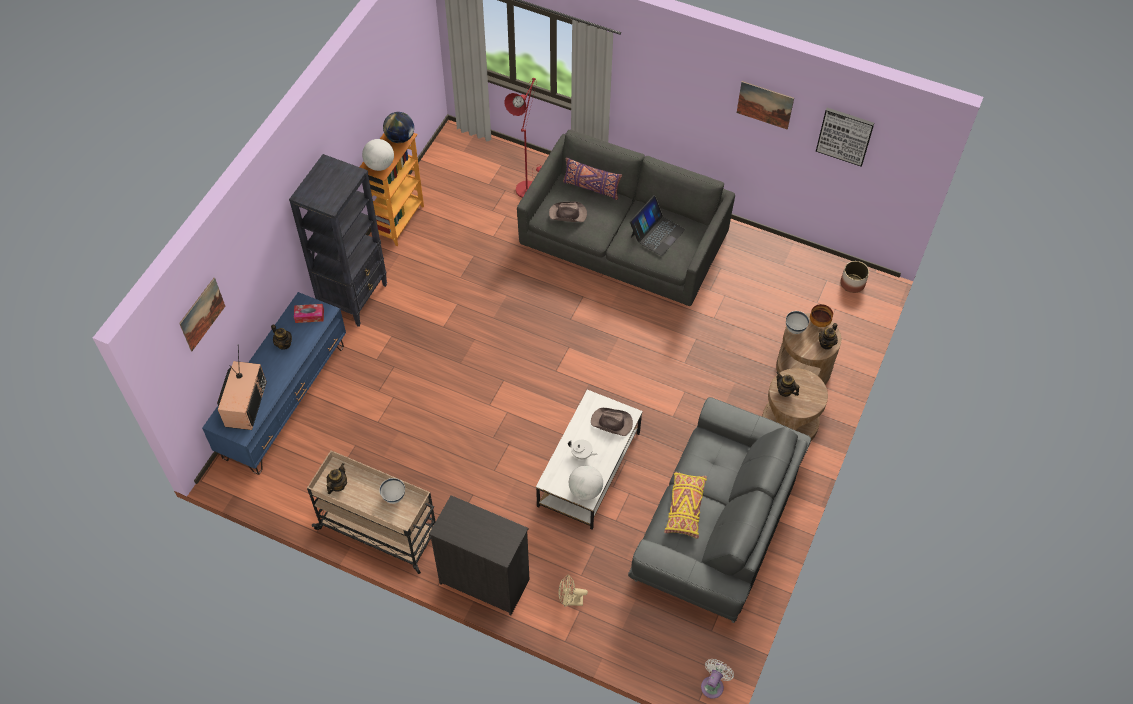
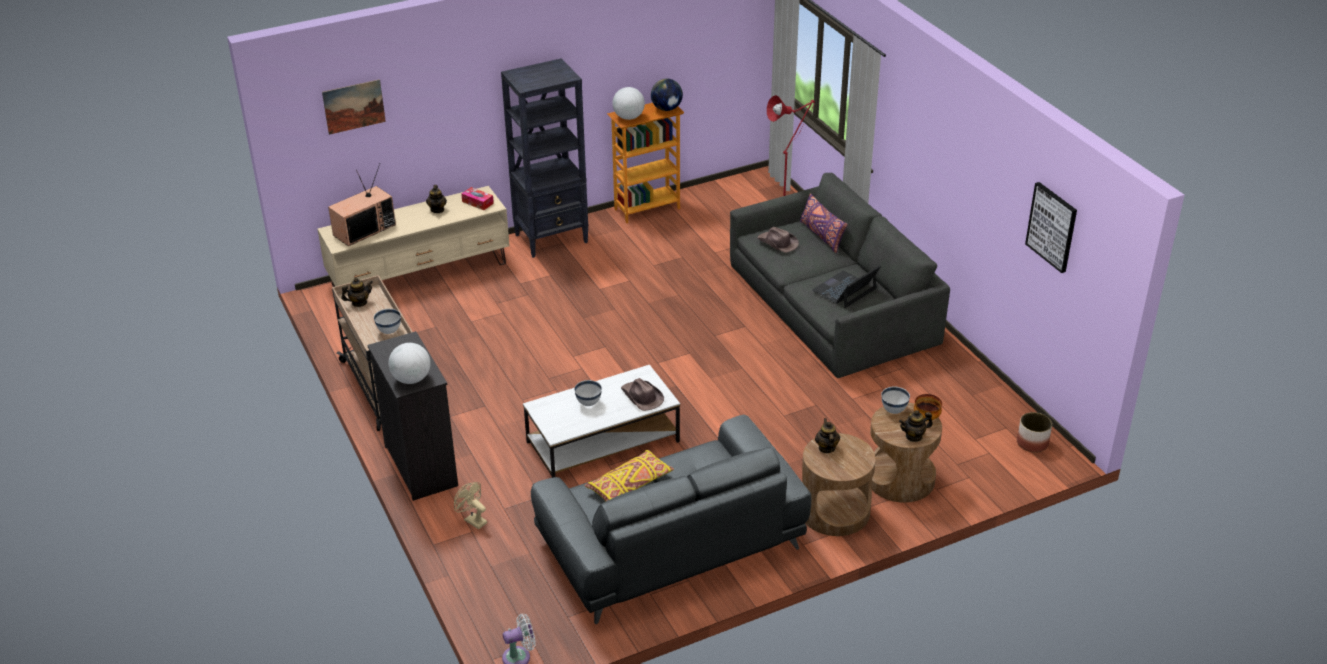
camera: 40 degrees right, 20 degrees down
blue tv stand [202,292,346,475] -> beige tv stand [318,186,510,287]
white teapot [568,440,597,460] -> white bowl [574,380,602,406]
globe [569,465,603,500] -> globe moved to [389,343,430,384]
laptop [630,195,685,256] -> laptop turned 150 degrees clockwise [812,265,881,308]
picture [737,81,794,129] -> none

